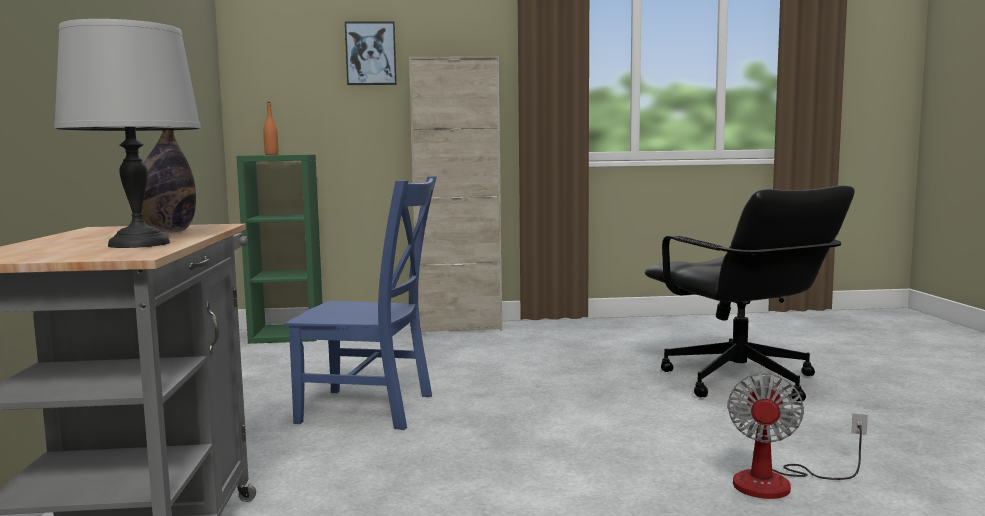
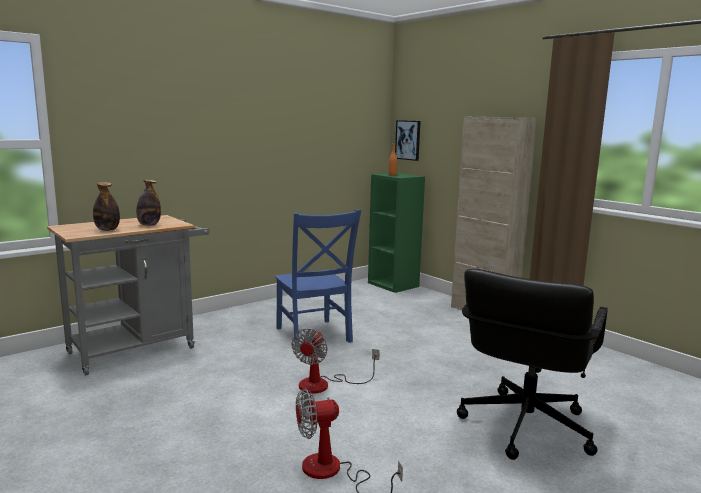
camera: 55 degrees right, 5 degrees up
grey table lamp [54,19,201,248] -> bottle [93,182,120,231]
picture [345,22,397,85] -> picture moved to [395,120,421,161]
none -> fan [292,329,380,394]

